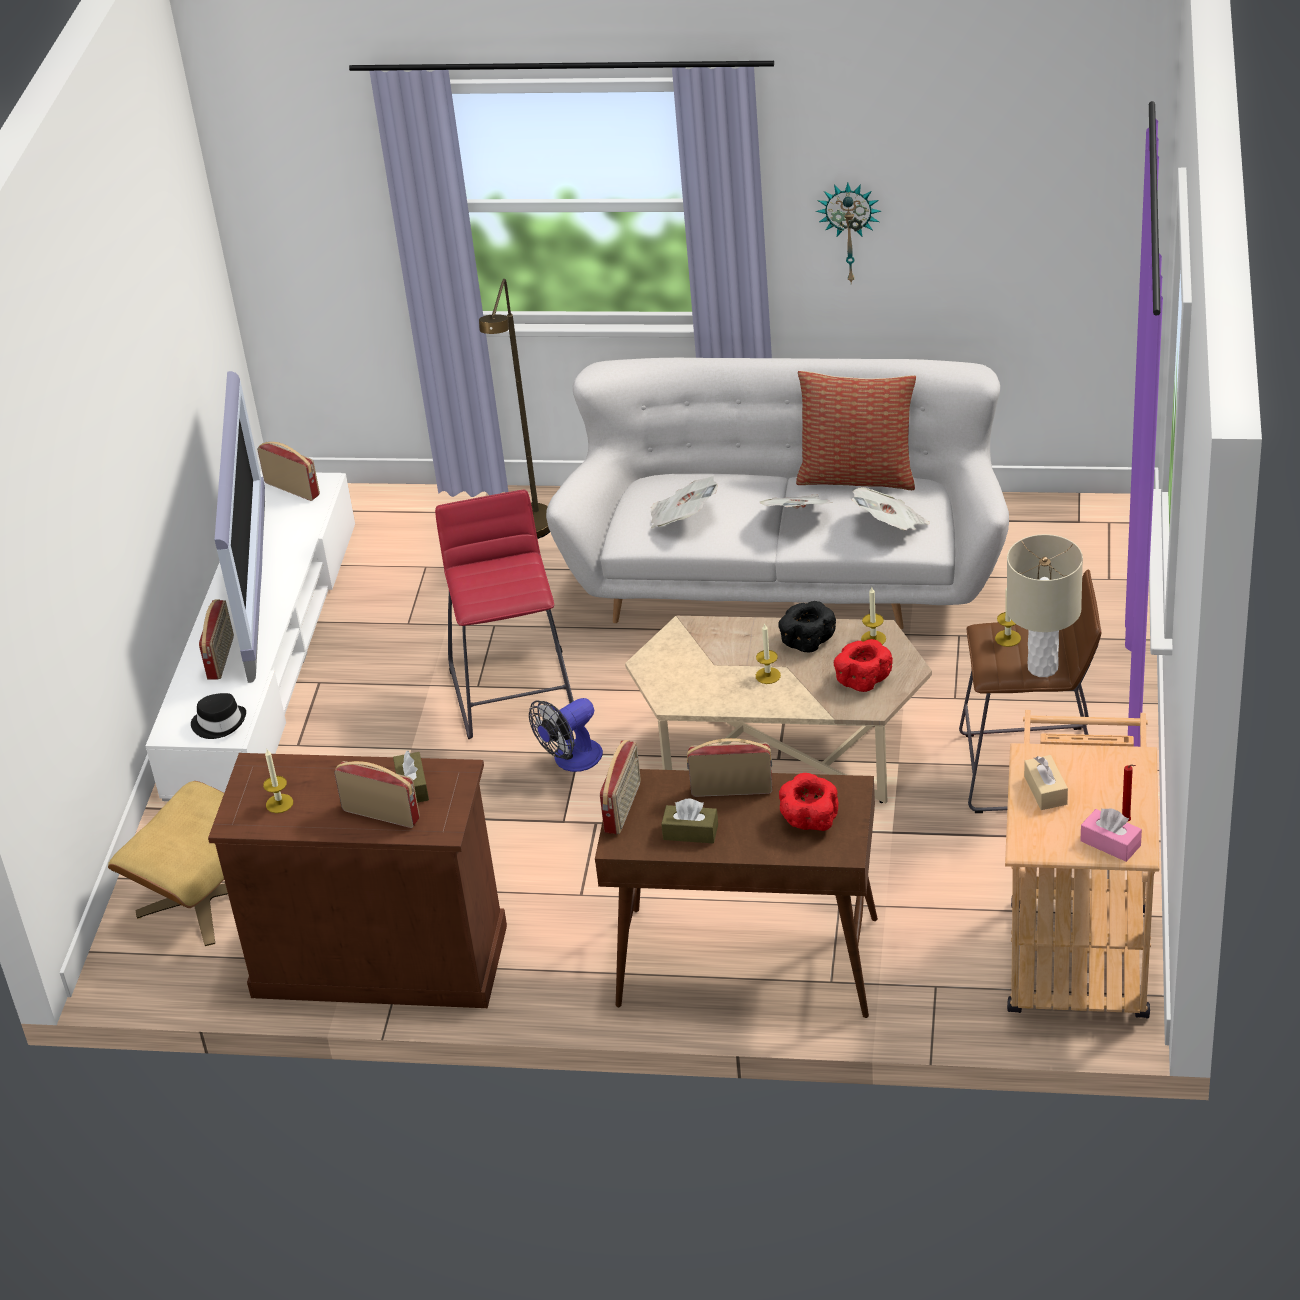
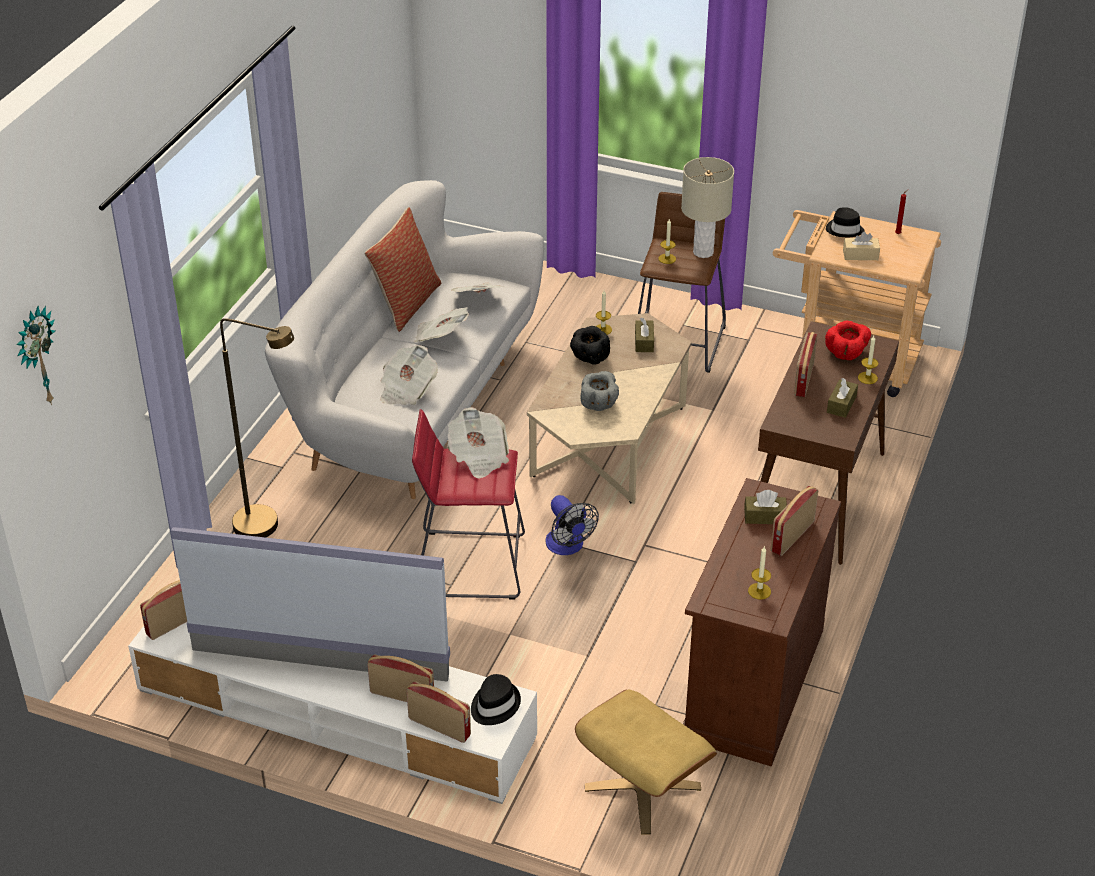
camera: 80 degrees left, 0 degrees up
radio [600,740,641,834] -> radio moved to [406,681,471,743]
candle [756,623,781,684] -> candle moved to [858,336,878,384]
wall clock [816,182,881,285] -> wall clock moved to [16,306,55,405]
red bowl [834,639,893,692] -> brown tissue box [635,318,654,352]
pink tissue box [1081,808,1142,862] -> none
none -> newspaper [447,407,509,479]
none -> grey bowl [580,371,619,411]
none -> black hat [826,207,864,237]

